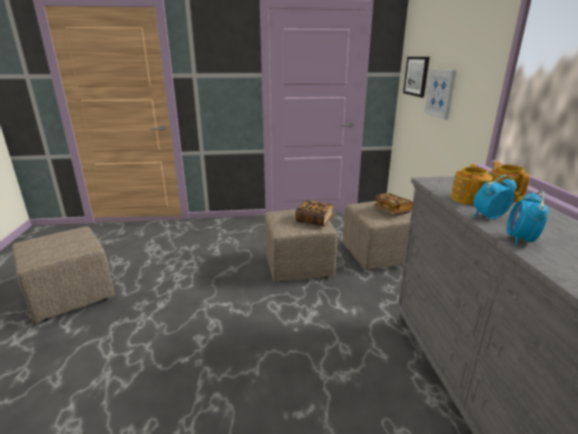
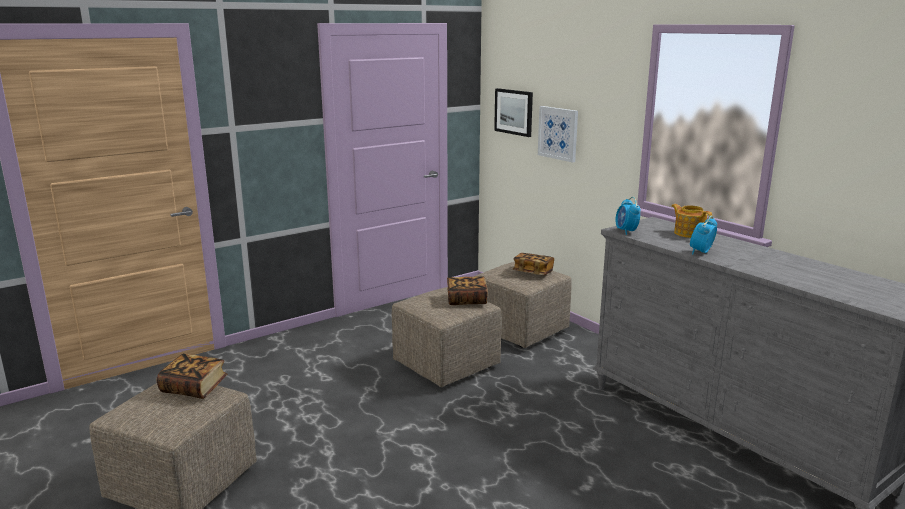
camera: 30 degrees left, 5 degrees down
teapot [451,164,493,205] -> none
alarm clock [506,191,548,246] -> alarm clock moved to [616,197,641,235]
none -> book [157,353,227,399]

